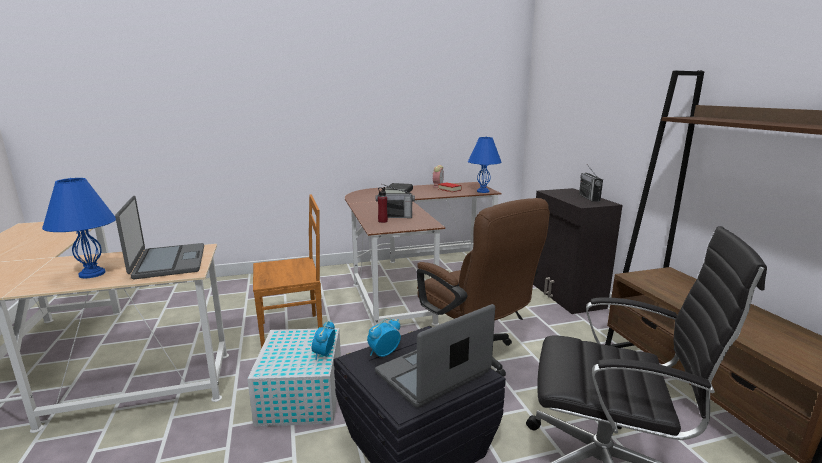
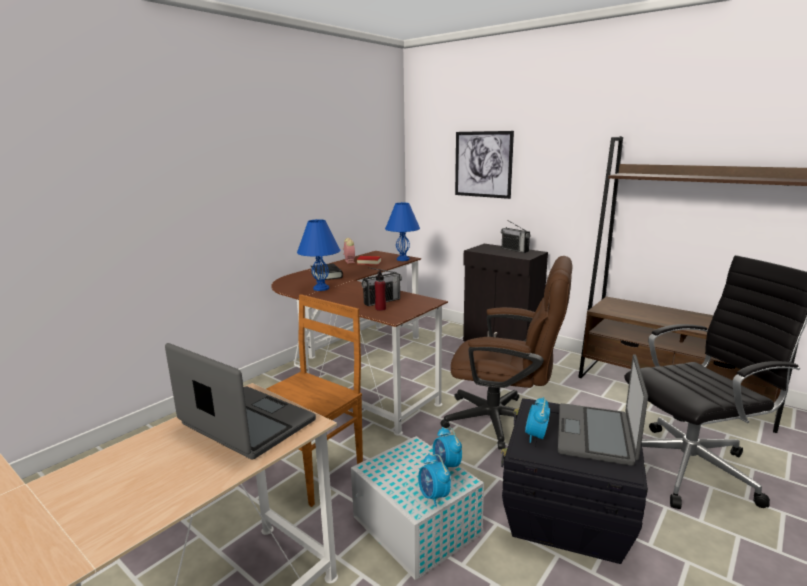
camera: 35 degrees left, 0 degrees up
blue table lamp [42,178,116,279] -> blue table lamp moved to [297,219,340,291]
none -> alarm clock [418,453,451,507]
none -> picture [455,131,514,199]

